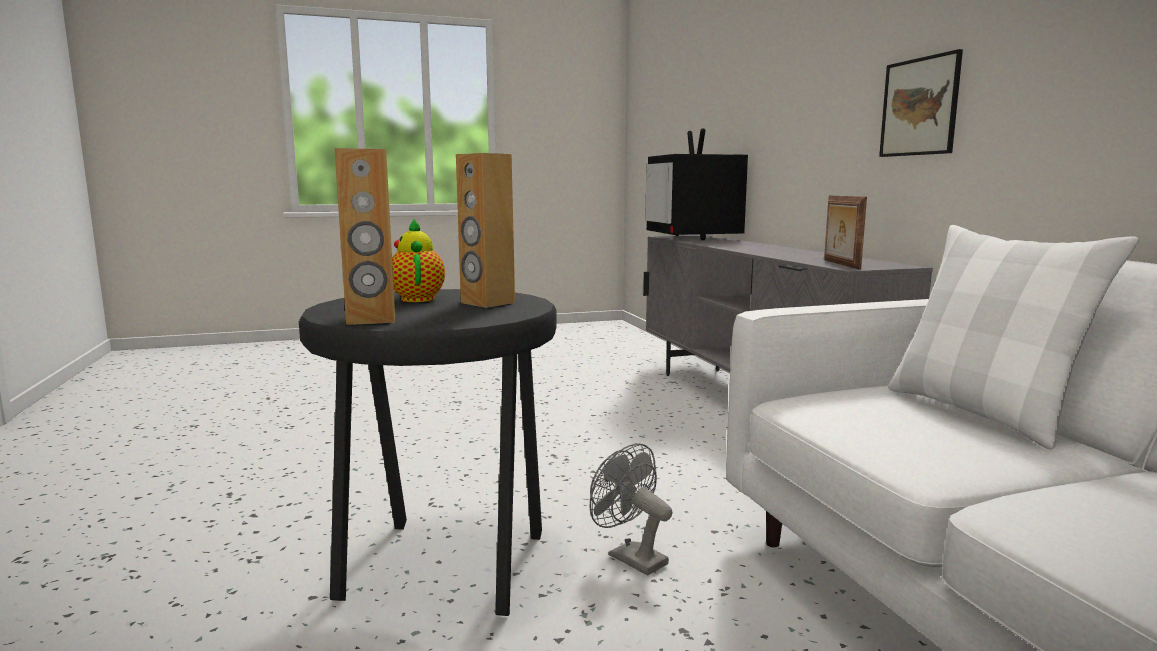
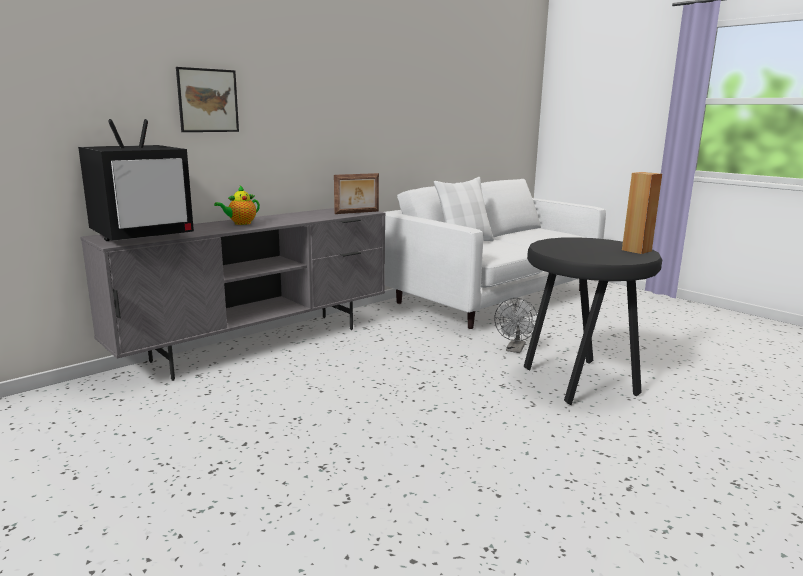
camera: 115 degrees left, 5 degrees up
teapot [392,218,445,302] -> teapot moved to [214,186,260,225]
brown speaker [456,153,515,308] -> none
picture [879,49,963,157] -> picture moved to [176,67,239,132]

